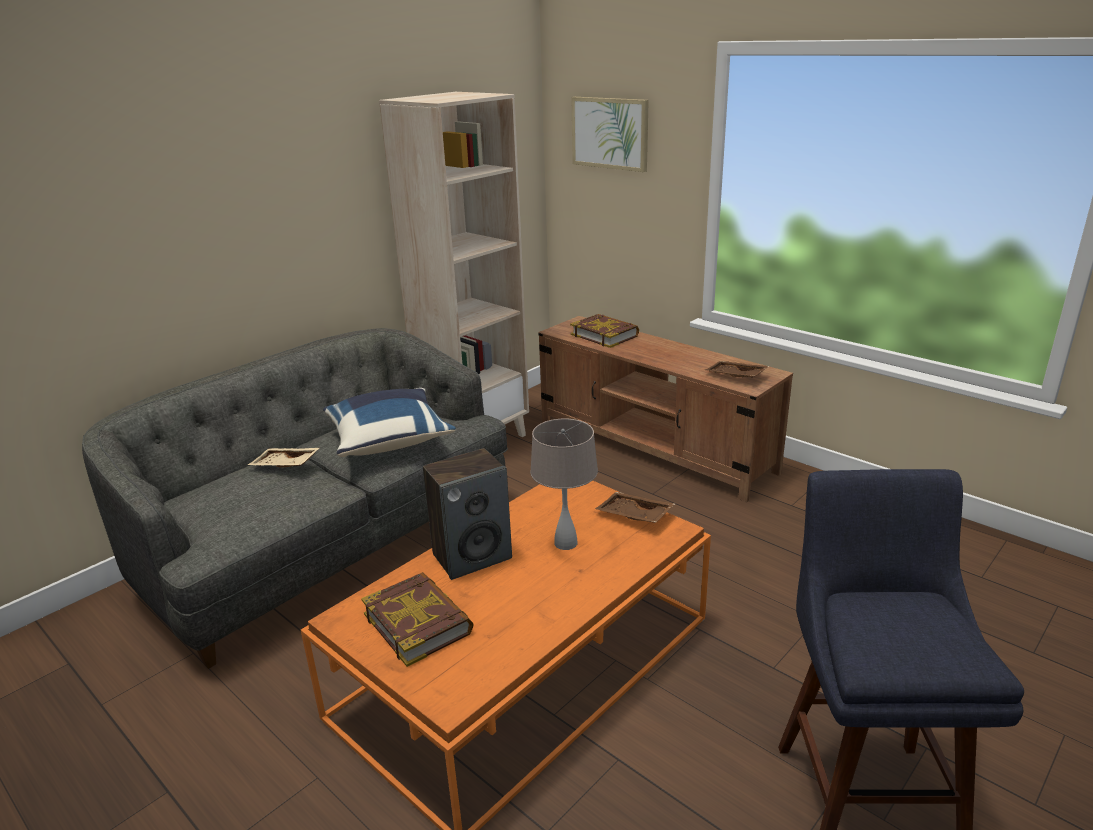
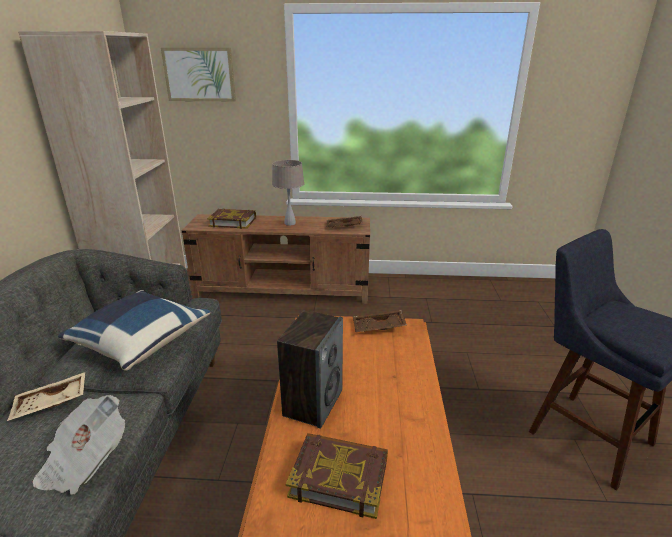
camera: 40 degrees left, 0 degrees up
beige table lamp [530,419,598,550] -> beige table lamp moved to [272,160,304,226]
none -> newspaper [33,395,125,495]

